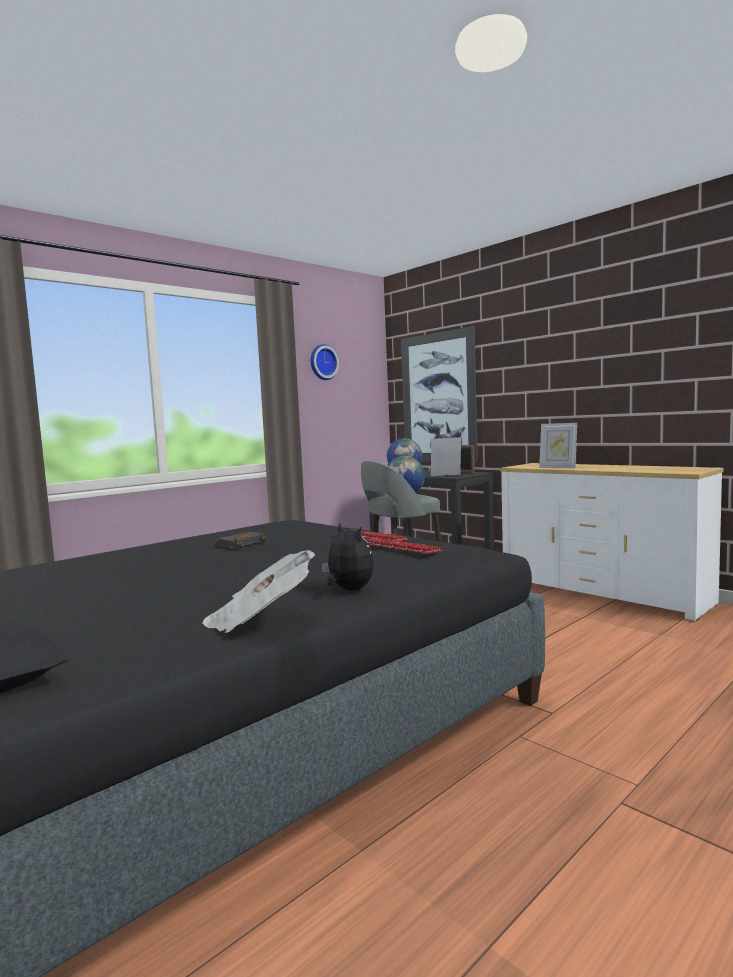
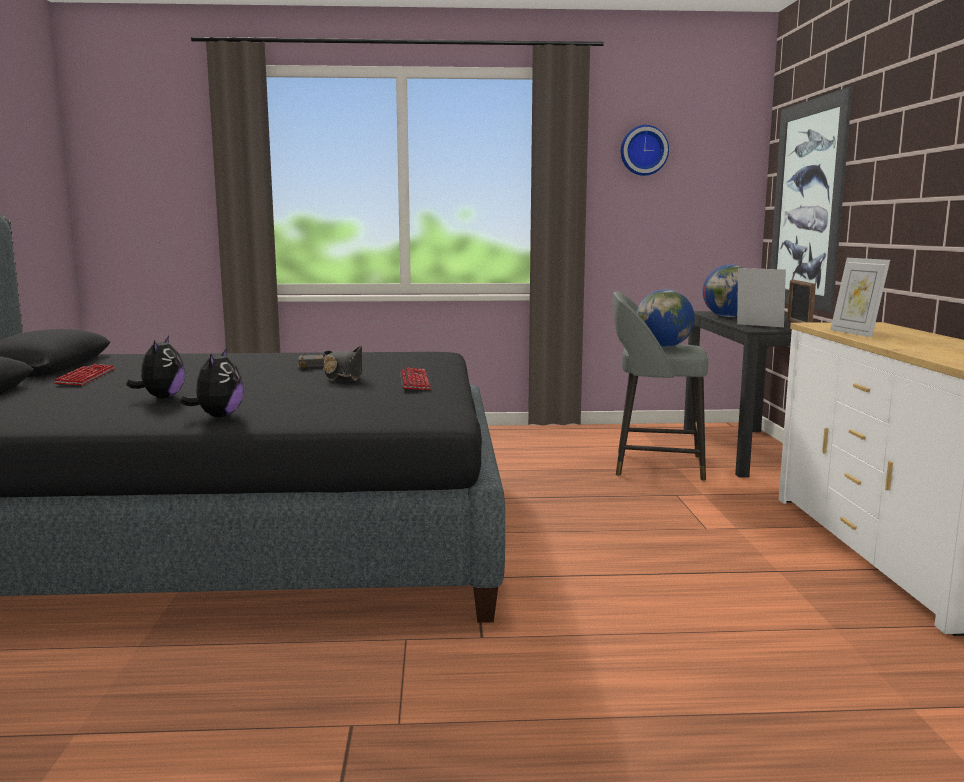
camera: 40 degrees right, 5 degrees up
newspaper [202,550,315,633] -> none
keyboard [366,538,442,556] -> keyboard moved to [53,364,115,385]
none -> plush toy [126,336,185,398]
none -> black hat [323,345,362,381]

